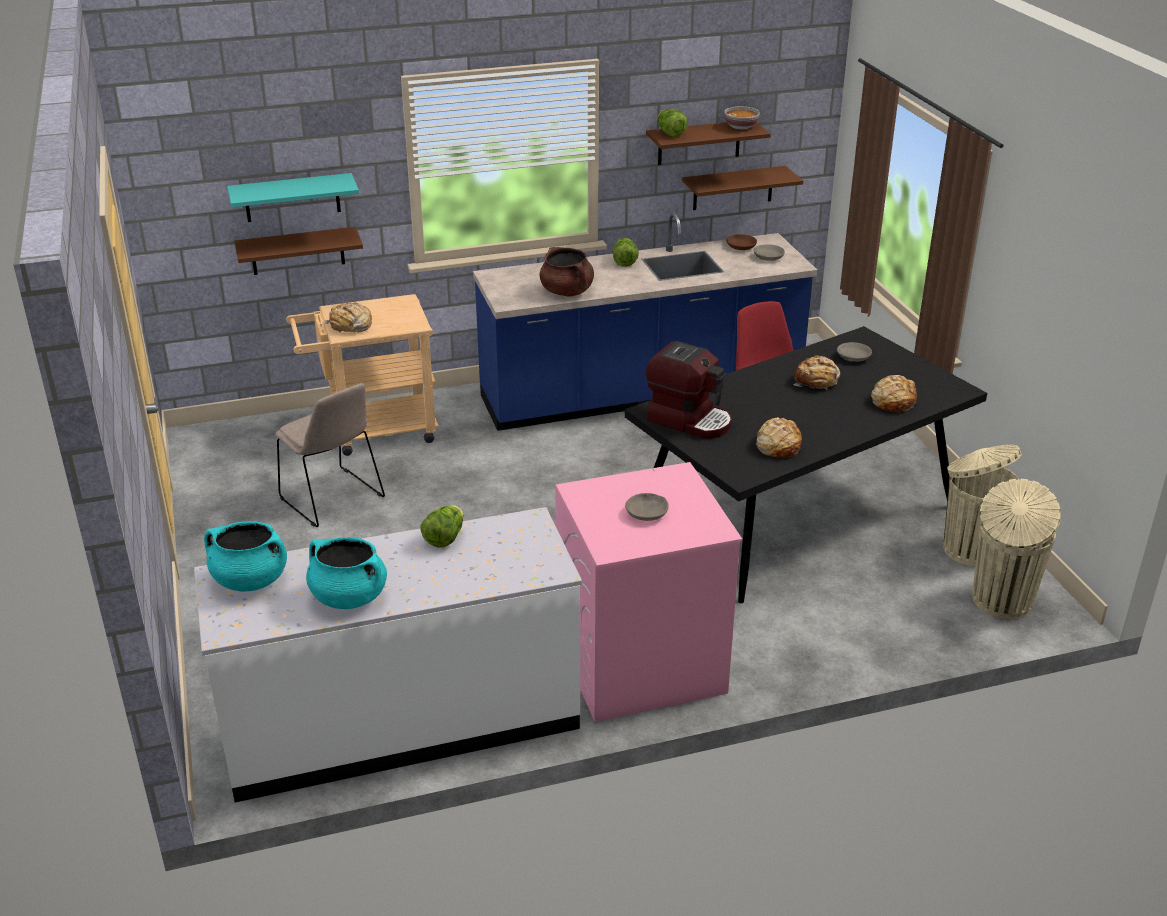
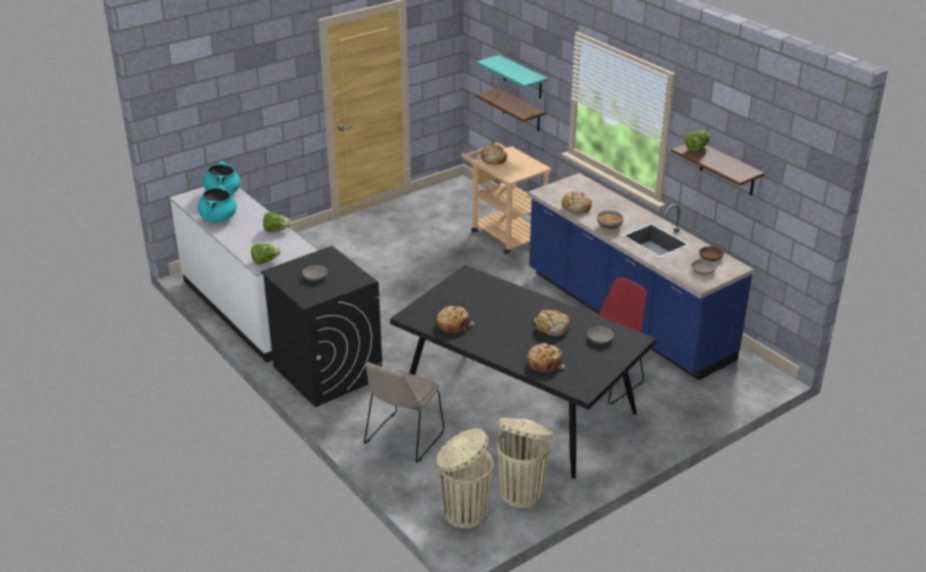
camera: 70 degrees right, 0 degrees up
beige chair [275,383,385,527] -> beige chair moved to [364,362,444,463]
brown cooking pot [540,247,594,297] -> bread [561,191,592,214]
pink washing machine [555,462,742,722] -> black washing machine [260,246,382,407]
lettuce [613,238,639,267] -> lettuce moved to [251,244,280,264]
coffee machine [646,341,732,439] -> none
brown shelf [682,166,803,210] -> none
bowl [724,106,760,130] -> bowl moved to [597,210,624,230]

